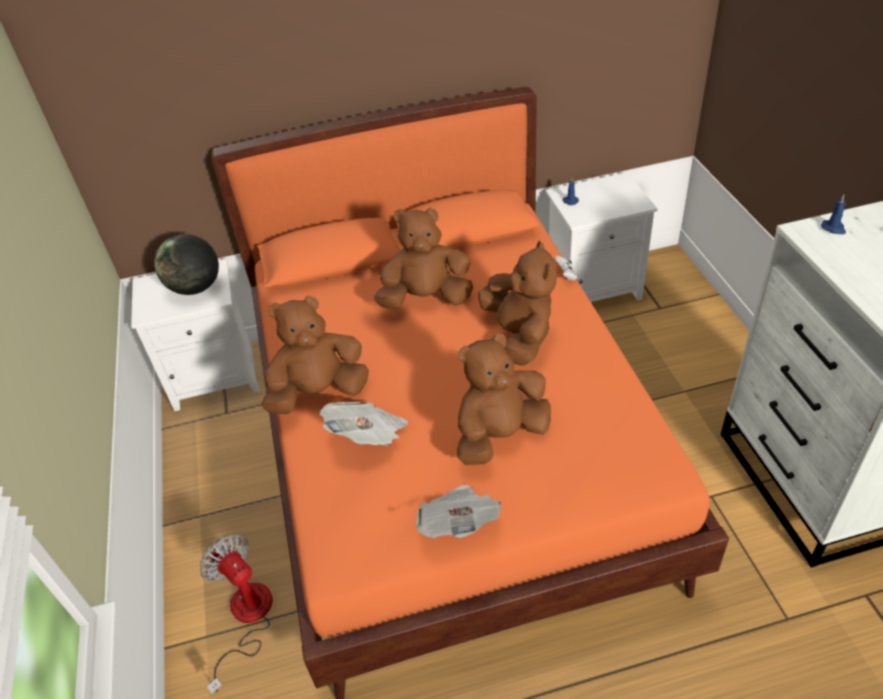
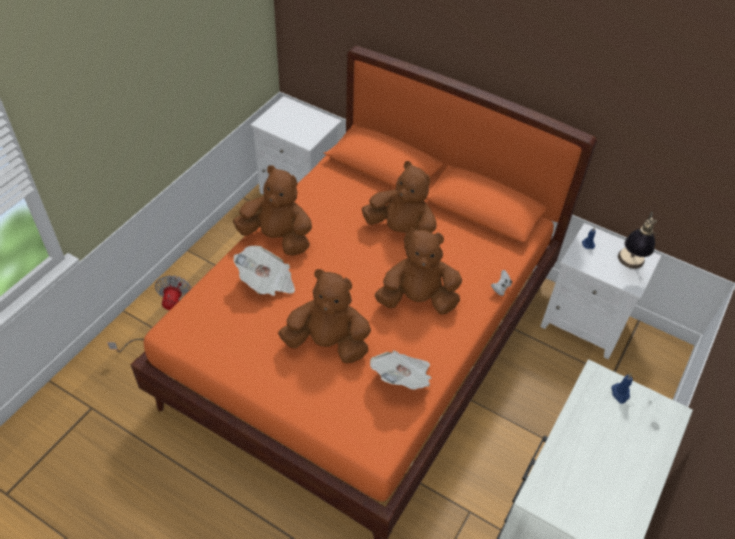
camera: 40 degrees right, 5 degrees up
globe [154,234,219,295] -> none
newspaper [416,485,502,538] -> newspaper moved to [370,350,431,390]
brown plush toy [478,241,557,365] -> brown plush toy turned 120 degrees counterclockwise [375,228,462,315]
none -> table lamp [618,211,657,269]

